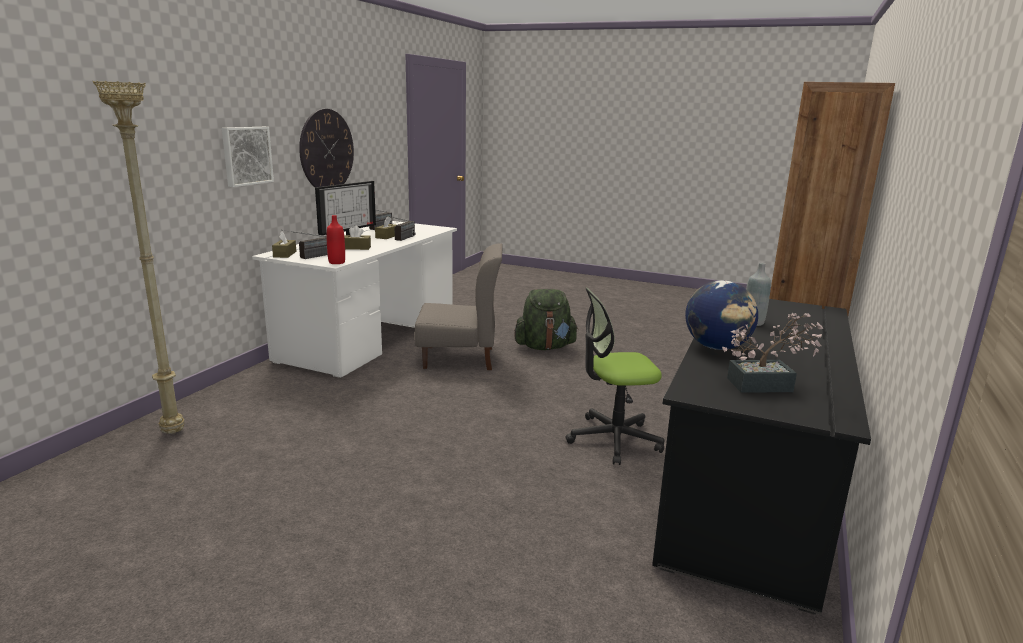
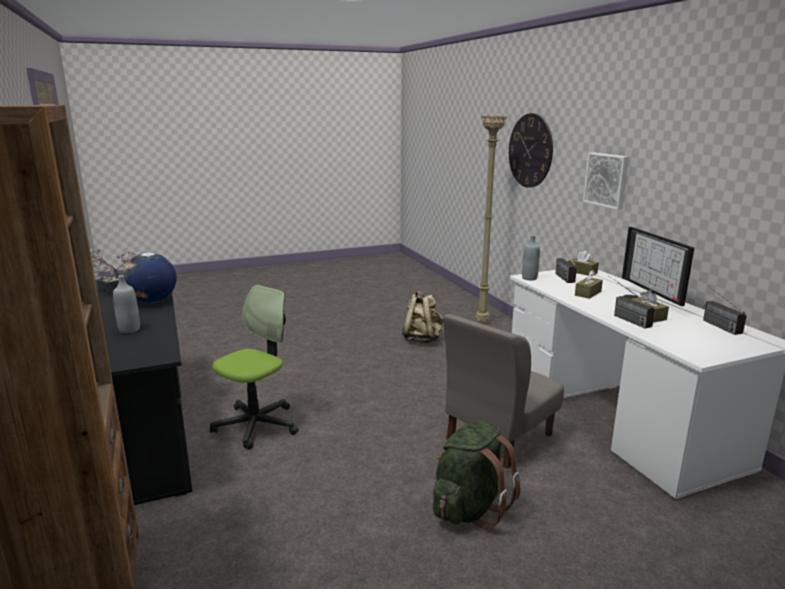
camera: 135 degrees right, 0 degrees up
wall clock [299,109,354,187] -> wall clock moved to [509,113,553,188]
red bottle [326,215,345,264] -> grey bottle [522,235,540,281]
none -> beige backpack [402,291,444,343]

